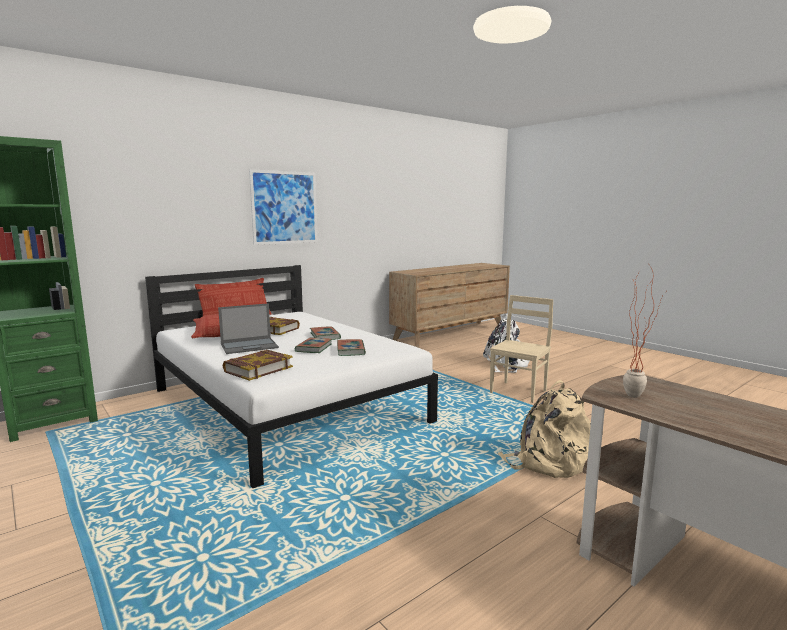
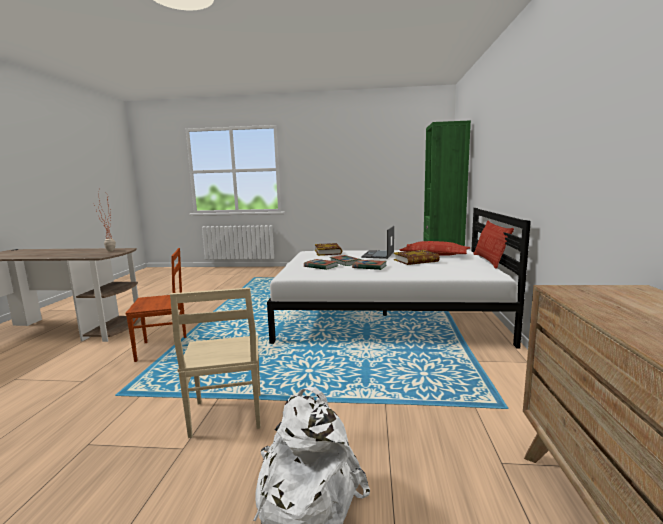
camera: 135 degrees right, 0 degrees up
picture [249,169,318,245] -> none
beige backpack [498,380,591,478] -> brown chair [125,248,186,362]

